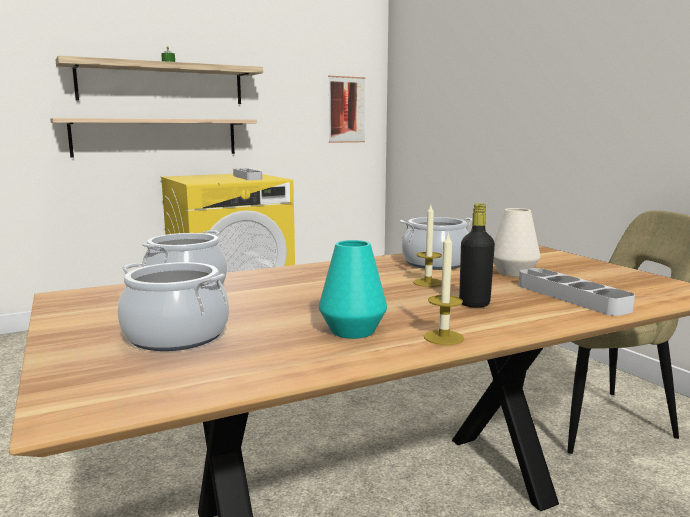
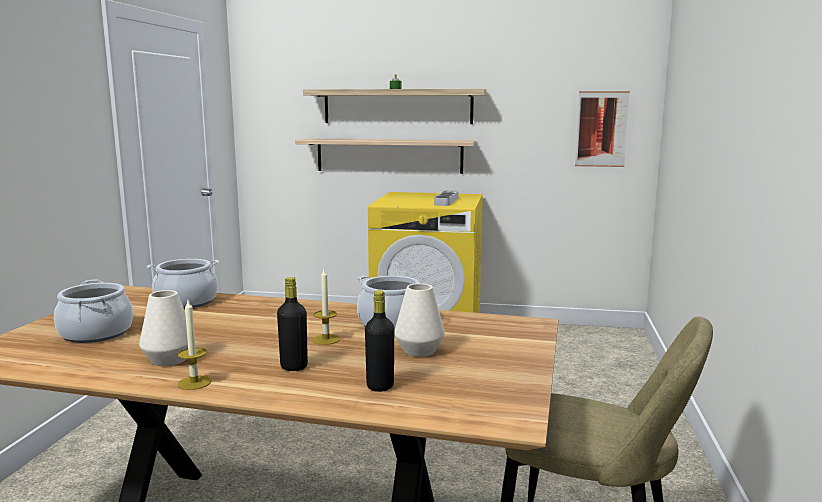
camera: 40 degrees right, 0 degrees up
turquoise vase [319,240,387,339] -> white vase [139,290,188,366]
grey tray [519,268,635,316] -> black bottle [365,290,394,392]

